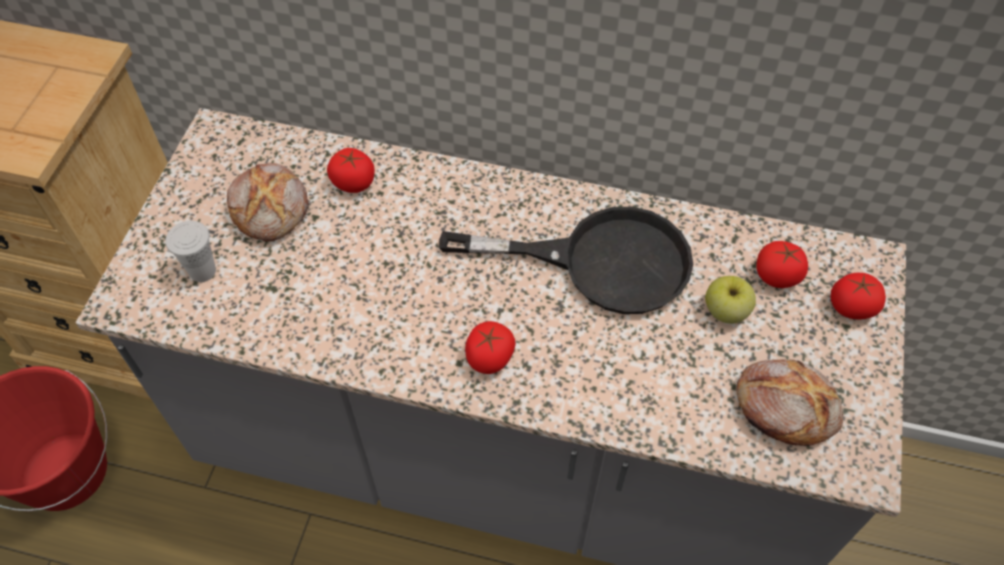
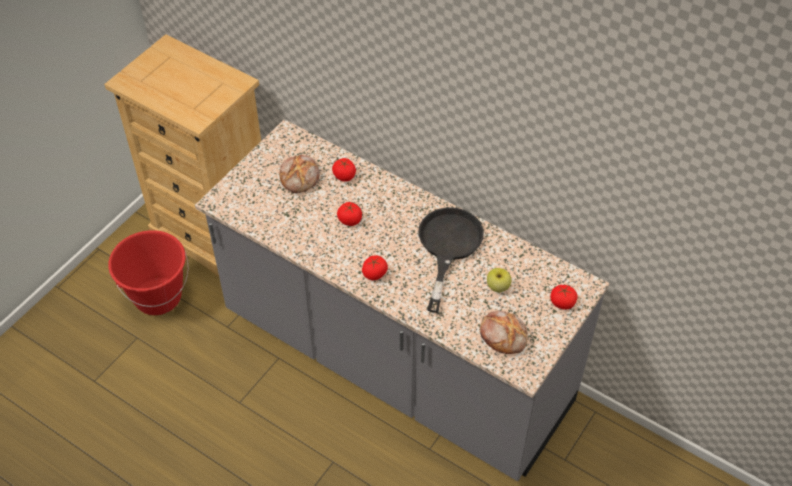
camera: 20 degrees right, 5 degrees down
white cup [165,221,216,282] -> none
black frying pan [439,207,693,314] -> black frying pan turned 105 degrees counterclockwise [418,207,484,313]
tomato [756,241,808,288] -> tomato moved to [337,202,362,226]

